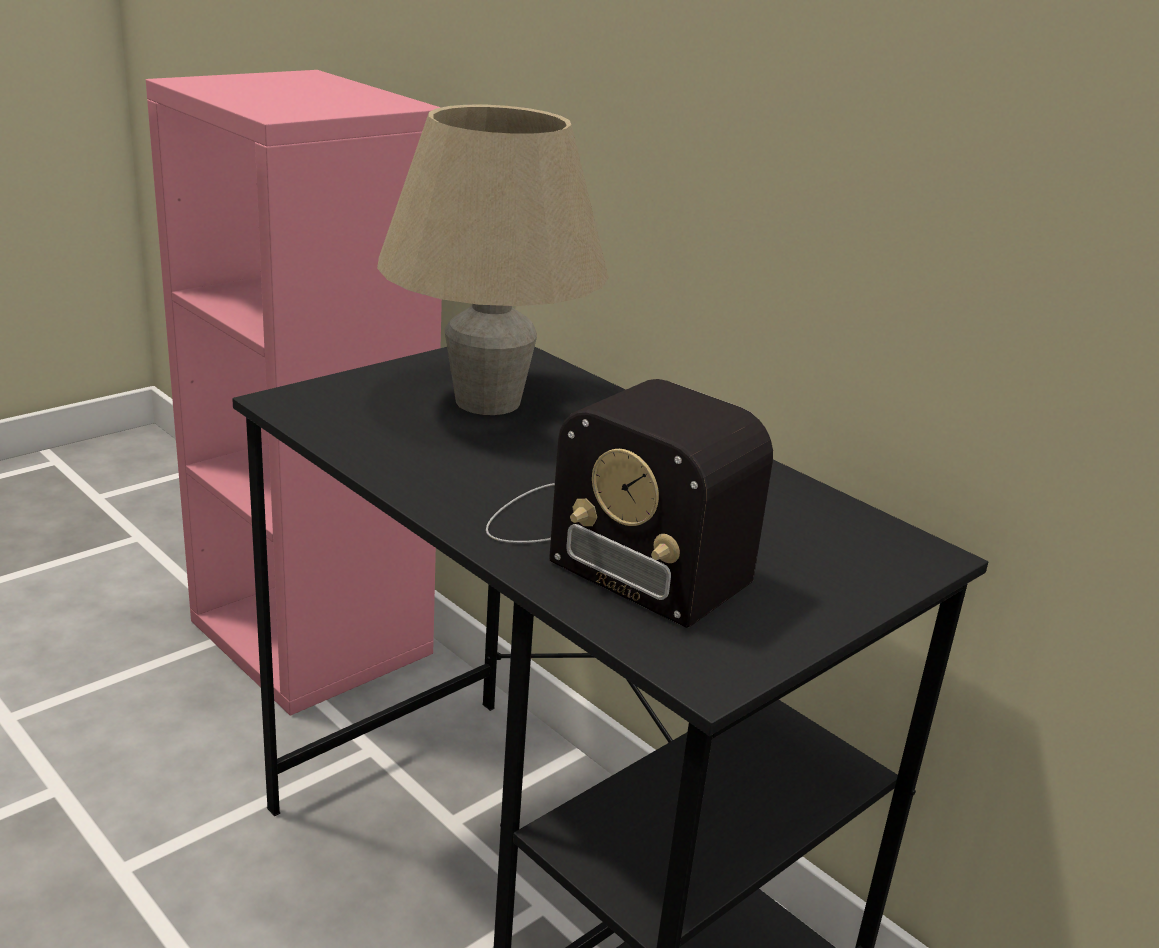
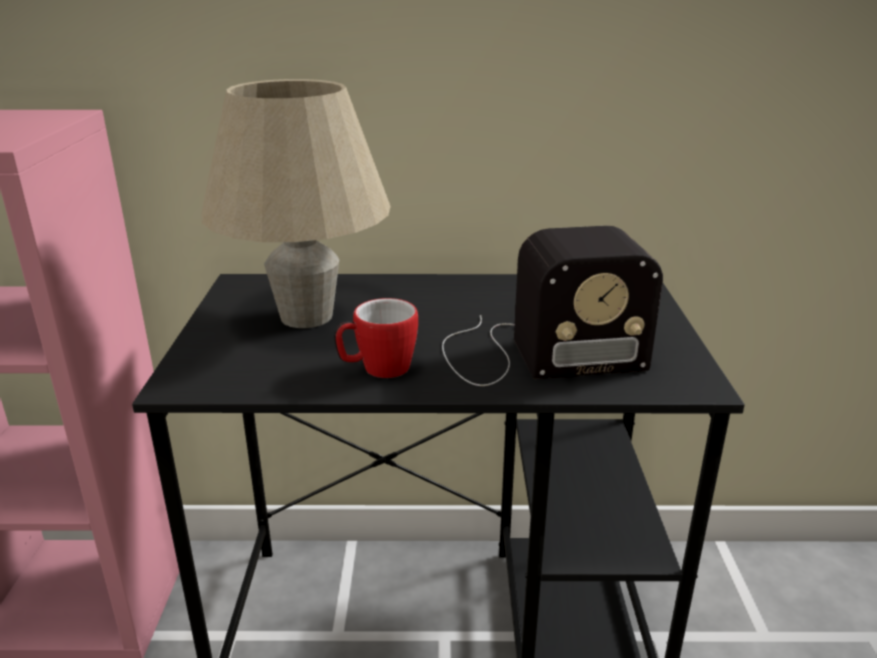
camera: 45 degrees left, 0 degrees up
none -> mug [334,298,418,378]

